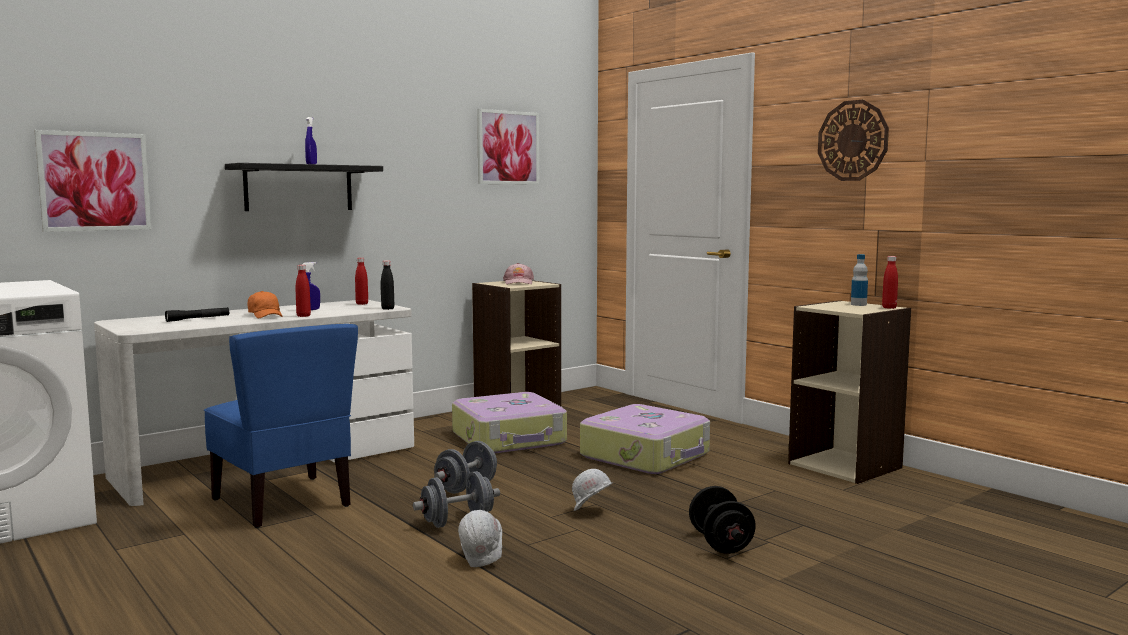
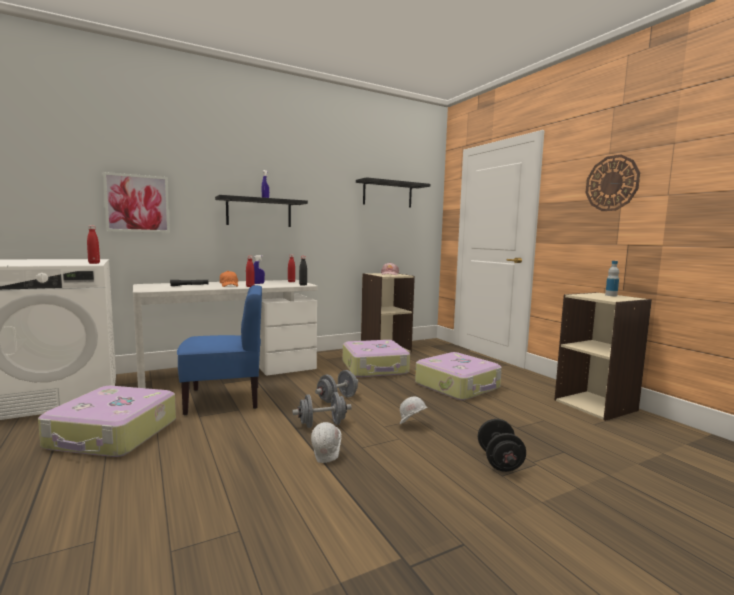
camera: 10 degrees right, 0 degrees up
blue chair [204,324,358,528] -> blue chair turned 75 degrees counterclockwise [177,285,262,415]
picture [477,109,539,185] -> black shelf [356,177,430,208]
red bottle [882,256,898,309] -> red bottle moved to [87,226,100,264]
none -> suitcase [38,386,176,457]

